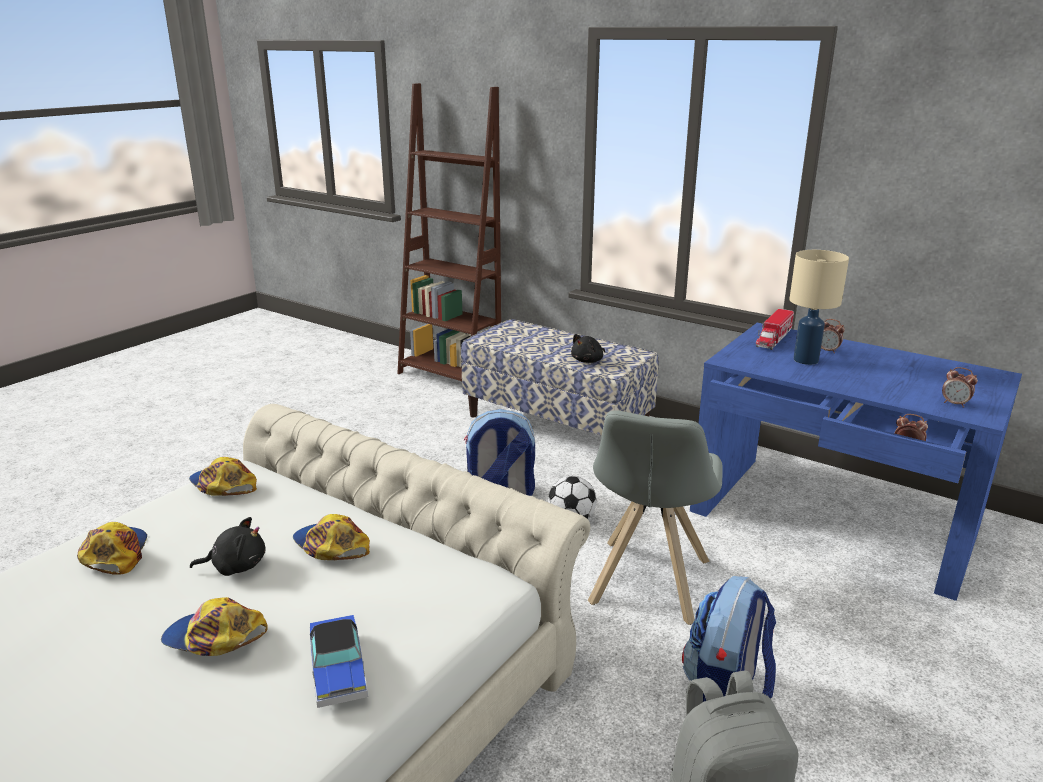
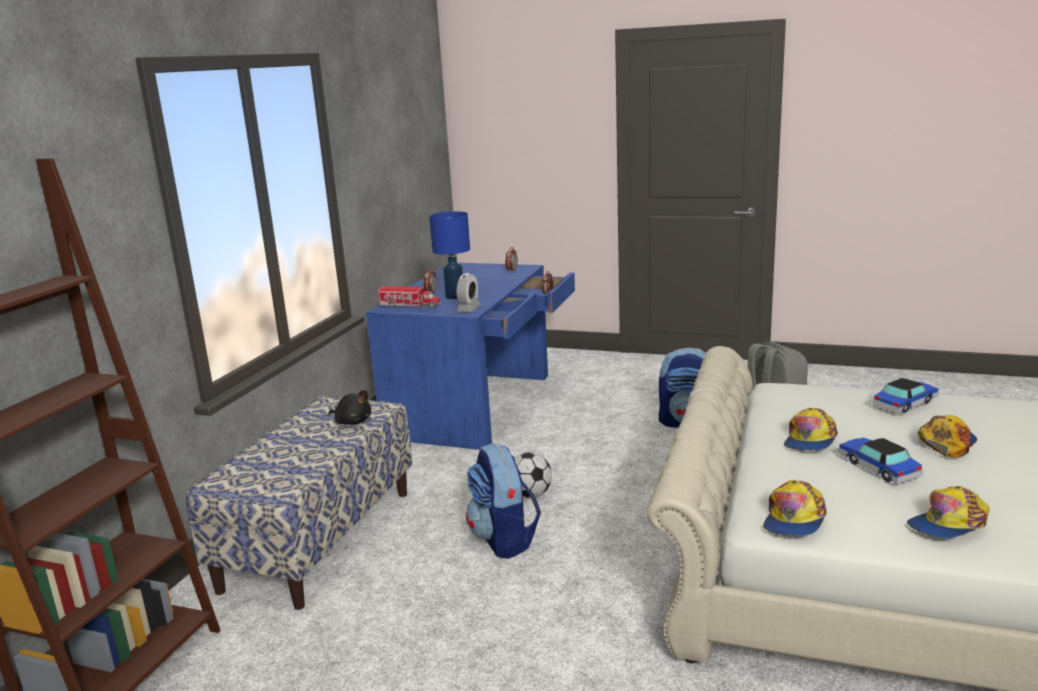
camera: 105 degrees left, 5 degrees down
cap [161,597,268,656] -> cap turned 135 degrees counterclockwise [918,415,977,458]
black plush toy [190,517,266,576] -> toy car [838,437,923,484]
grey chair [588,410,723,625] -> none
beige table lamp [789,250,849,365] -> blue table lamp [430,211,470,299]
none -> alarm clock [457,273,481,312]

